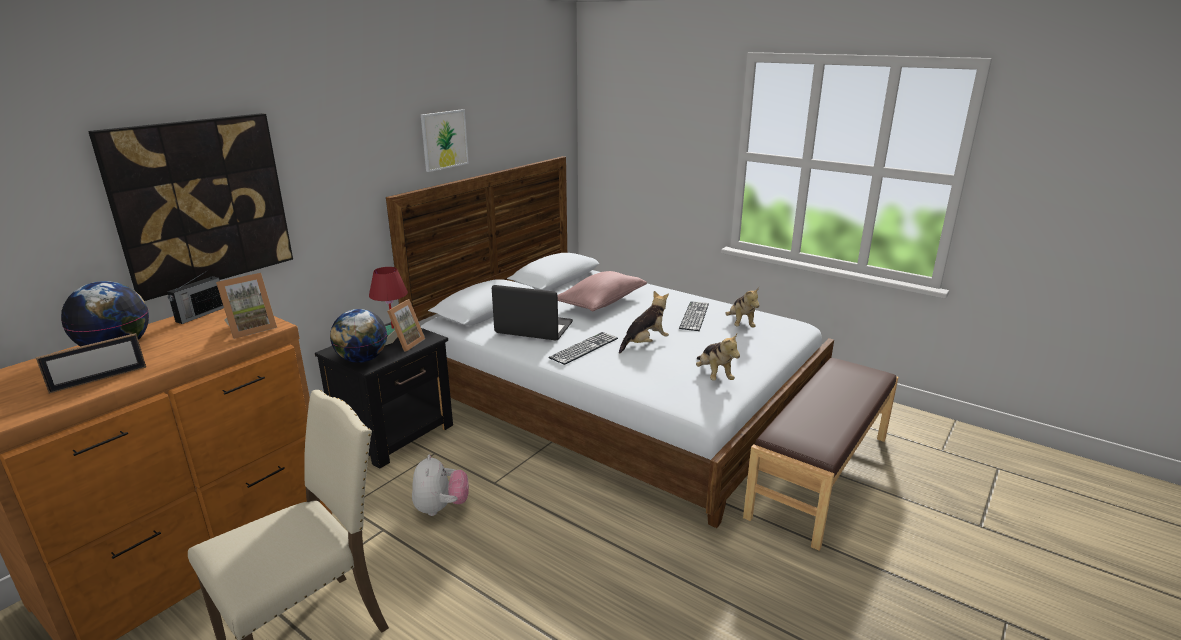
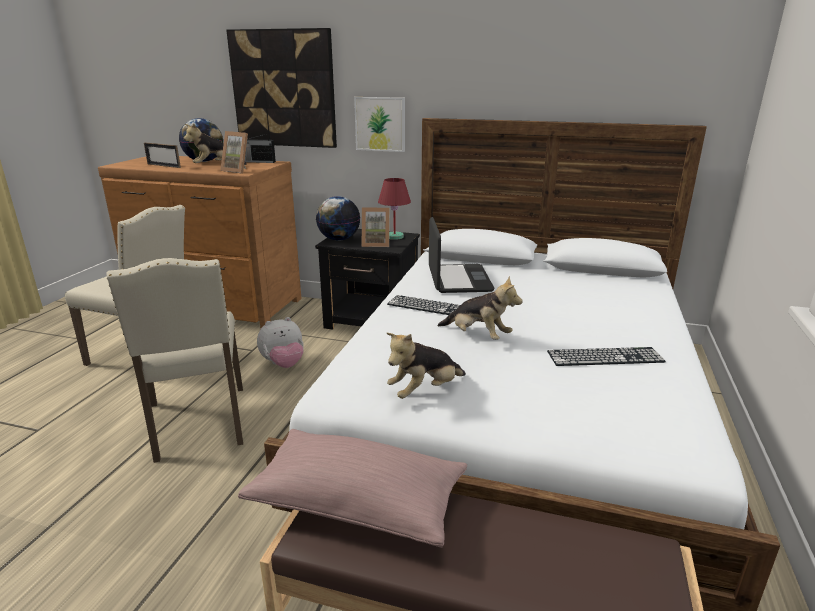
camera: 70 degrees right, 0 degrees up
picture [421,109,469,172] -> picture moved to [354,97,405,152]
pink pillow [558,271,647,311] -> pink pillow moved to [238,429,467,548]
plush toy [725,287,760,327] -> plush toy moved to [184,123,247,165]
none -> beige chair [107,258,243,463]

